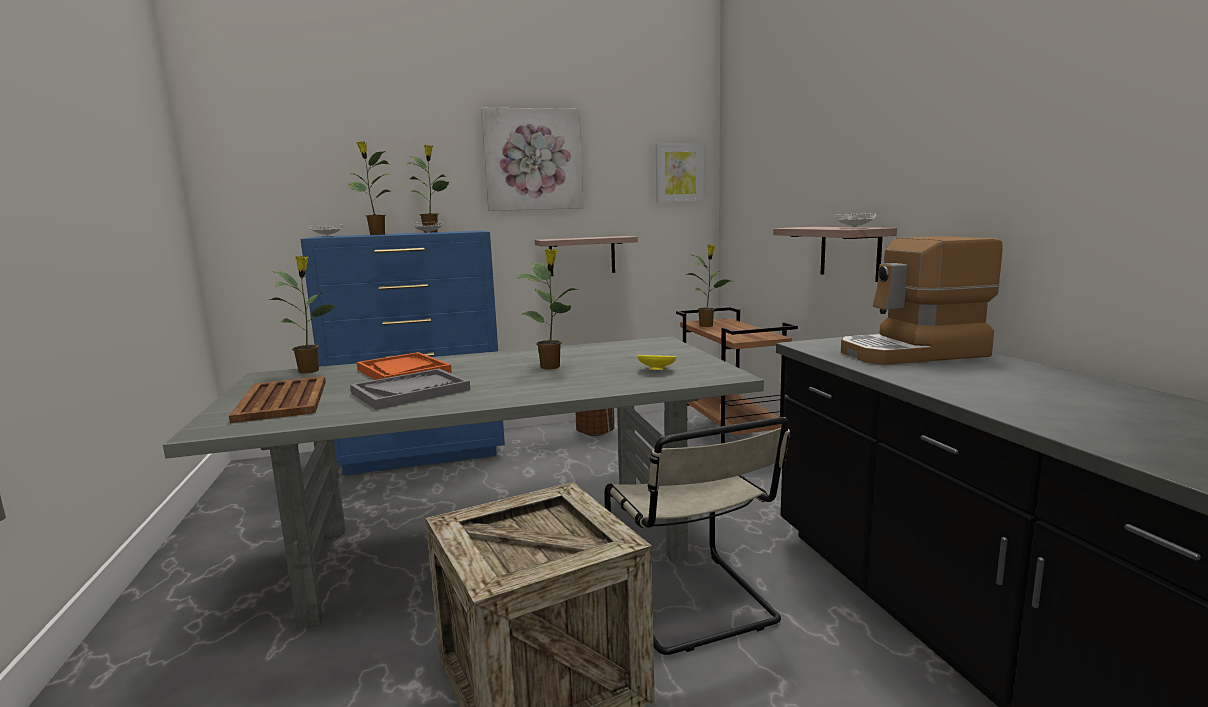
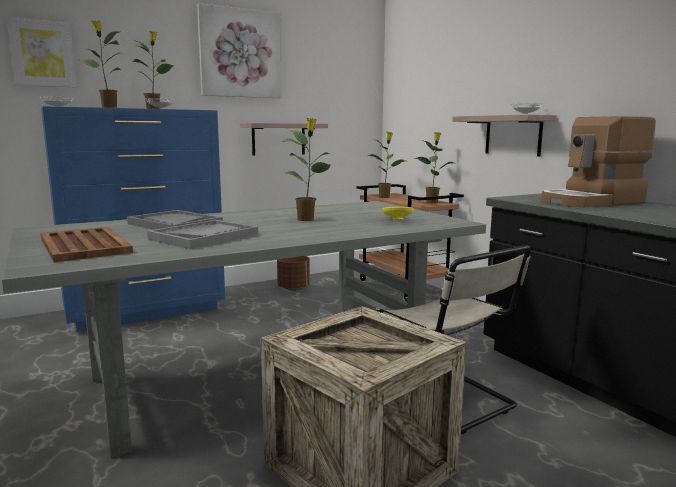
camera: 15 degrees left, 0 degrees up
potted plant [270,256,339,373] -> potted plant moved to [414,132,454,203]
orange tray [357,352,452,380] -> grey tray [127,210,223,230]
picture [656,143,704,203] -> picture moved to [7,17,76,87]

